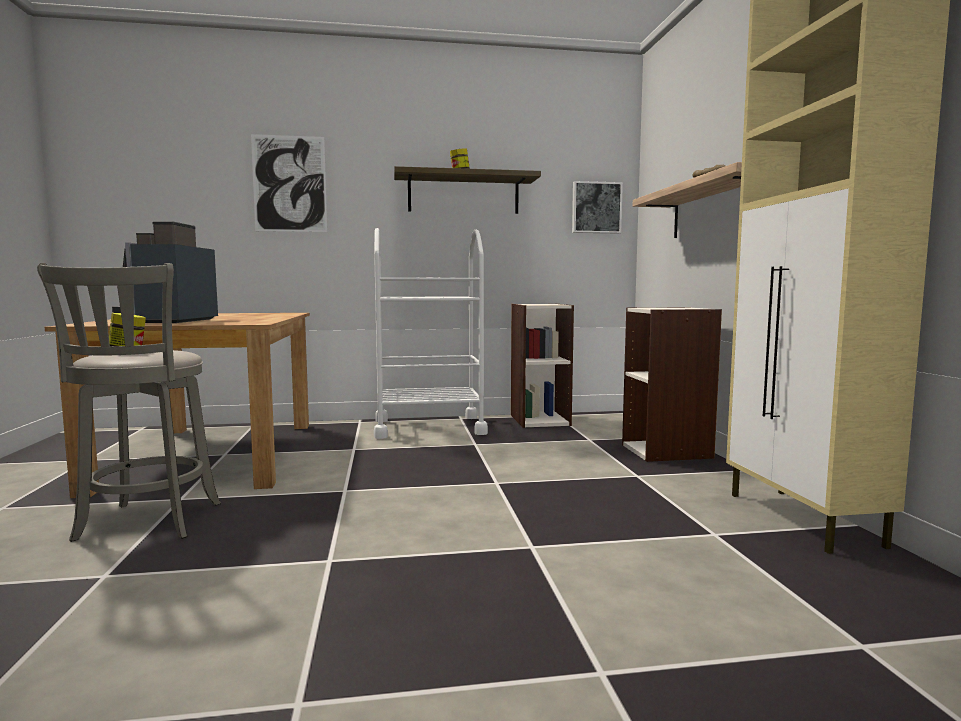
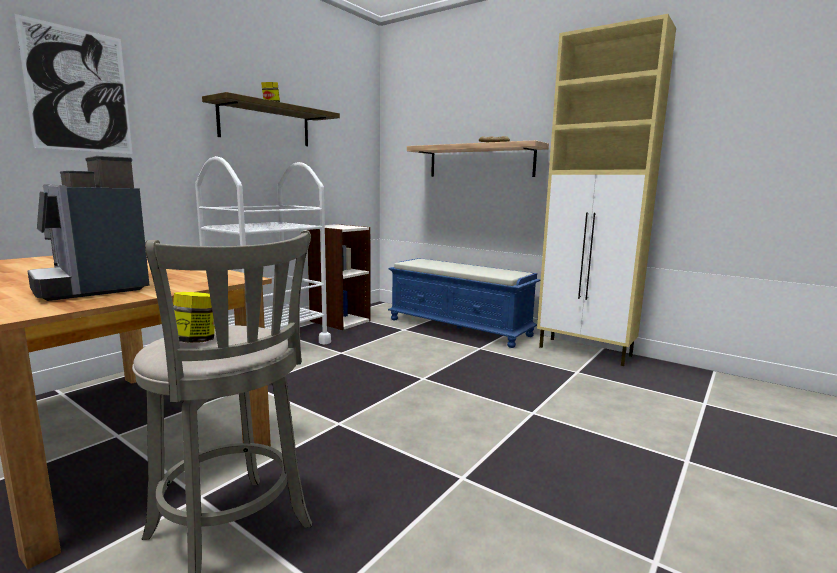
camera: 45 degrees left, 5 degrees up
picture [572,181,623,234] -> none
bookcase [622,307,722,462] -> blue bench [388,258,540,348]

